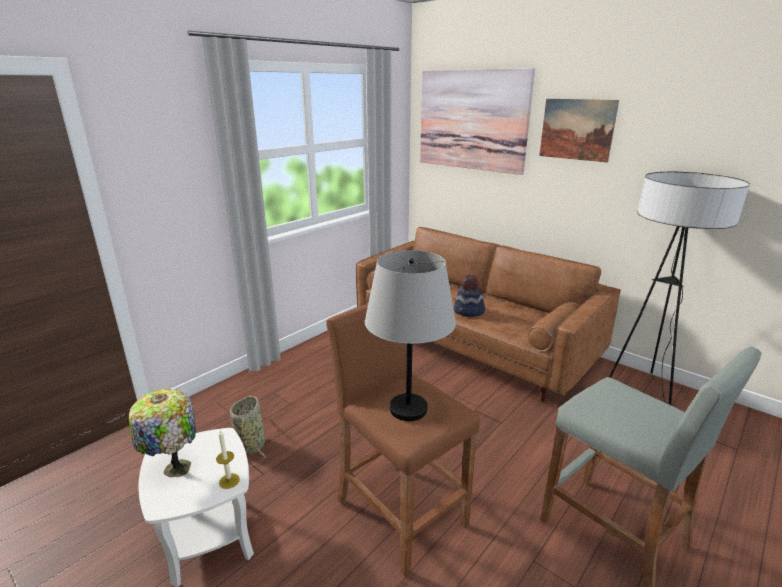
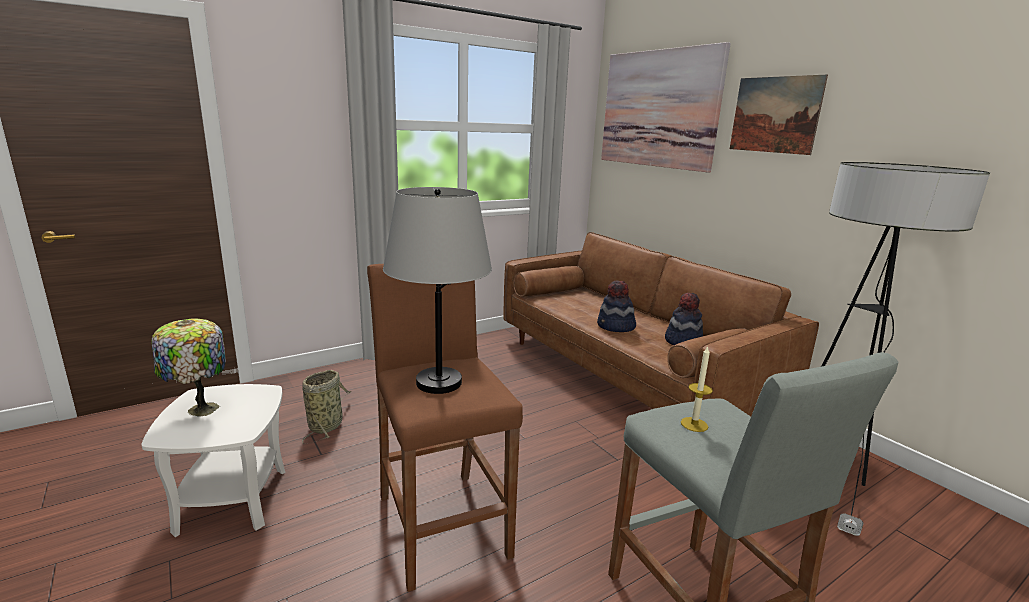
camera: 15 degrees right, 5 degrees down
candle [216,430,240,489] -> candle moved to [681,346,713,432]
none -> hat [665,293,703,345]

